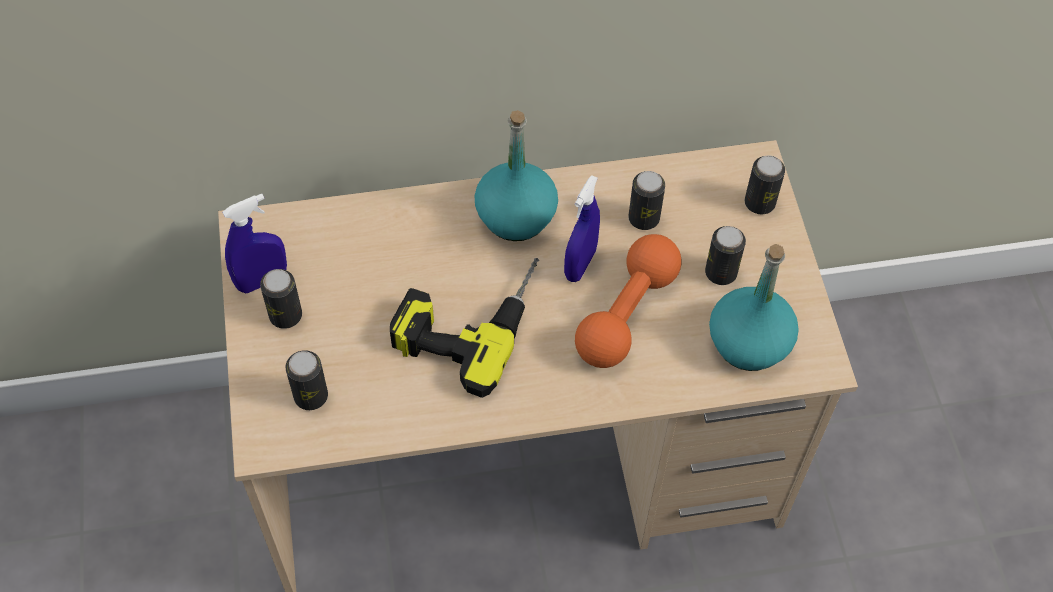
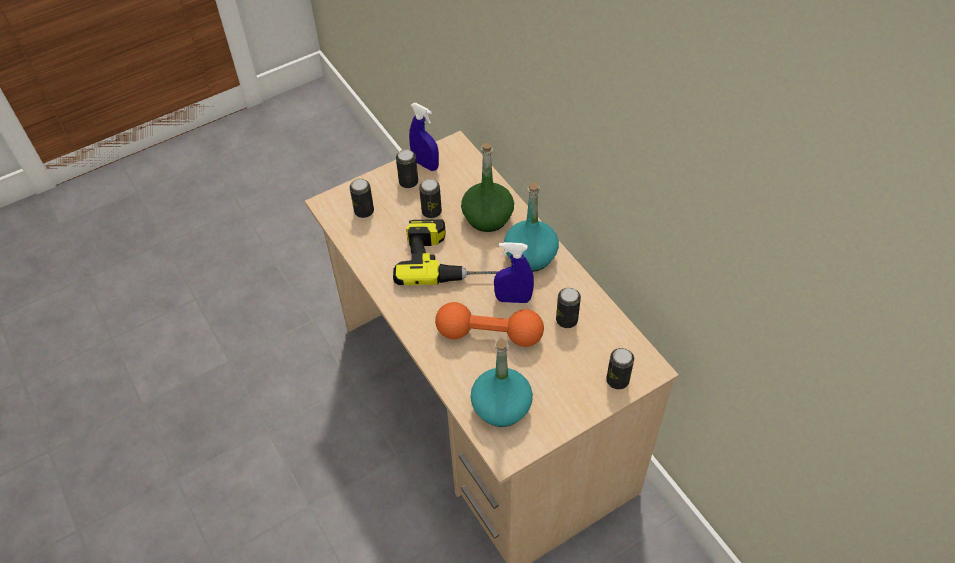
camera: 70 degrees right, 5 degrees down
can [705,226,746,285] -> can moved to [419,179,442,218]
none -> green bottle [461,143,514,232]

